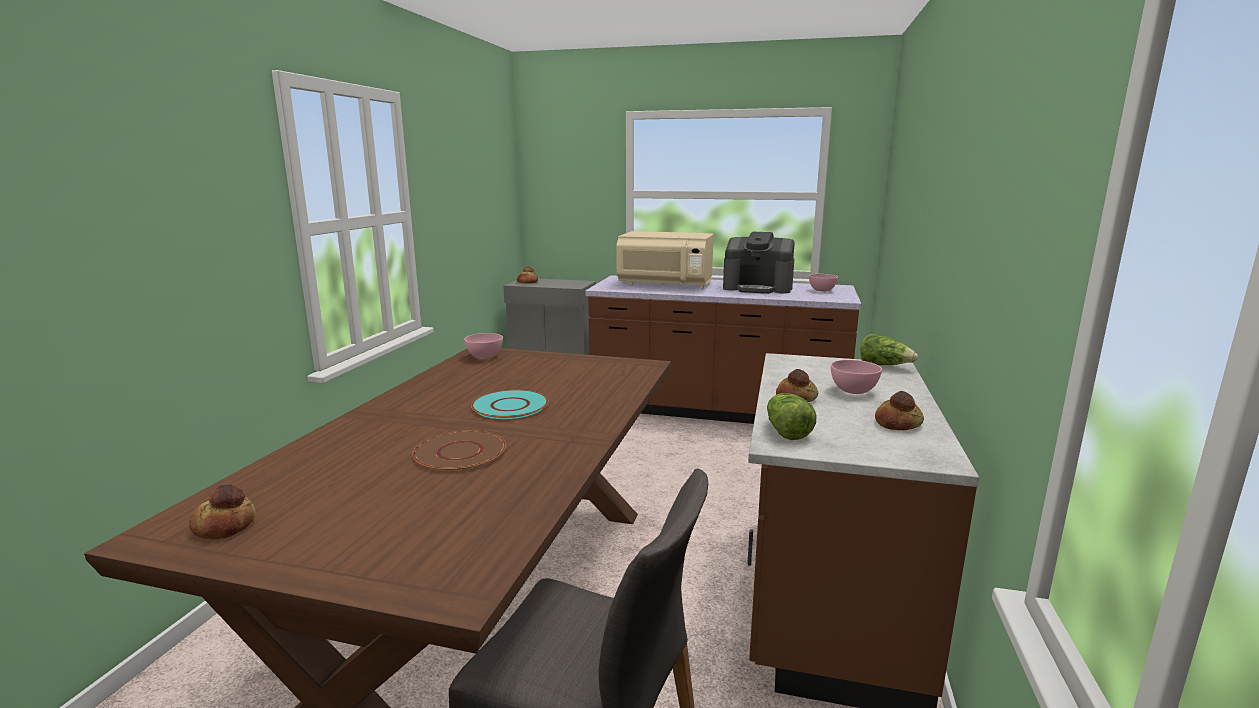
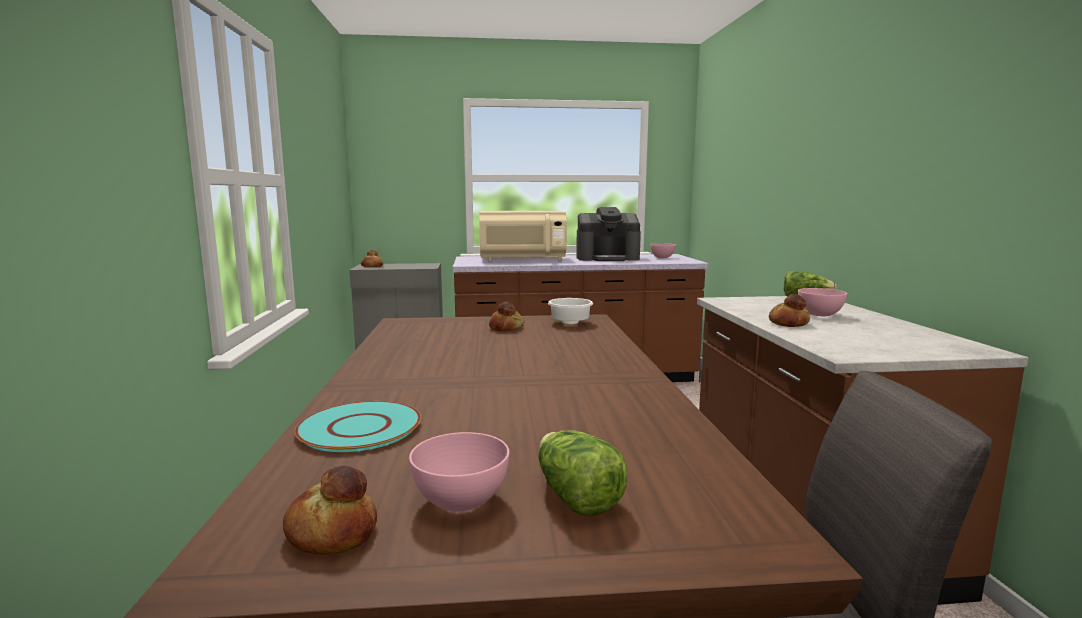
camera: 20 degrees left, 5 degrees down
brown plate [412,431,506,471] -> none
pink bowl [464,333,503,359] -> pink bowl moved to [409,432,509,511]
turquoise plate [471,390,549,419] -> turquoise plate moved to [294,401,421,452]
lettuce [767,393,816,440] -> lettuce moved to [538,431,627,516]
bread [875,391,924,430] -> bread moved to [489,301,524,331]
none -> white bowl [548,298,593,324]

